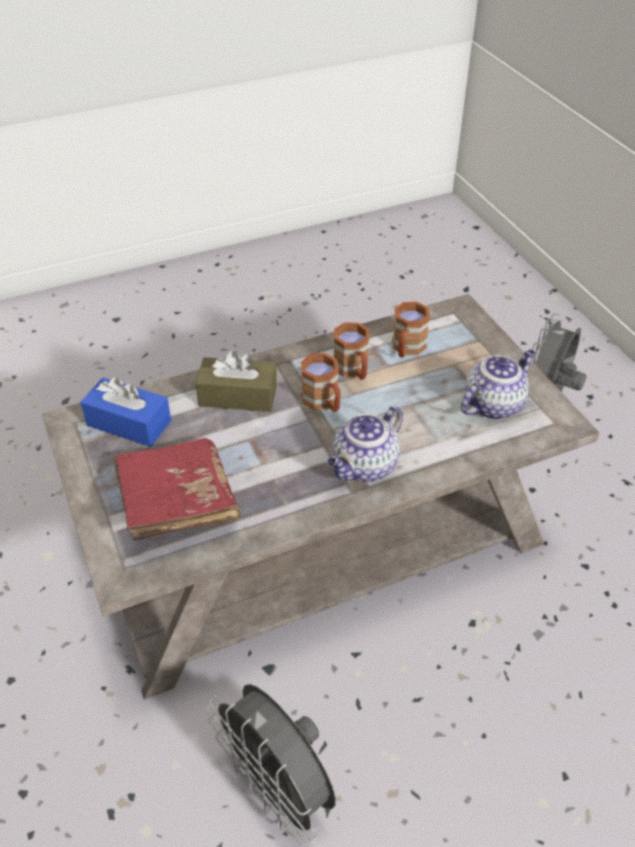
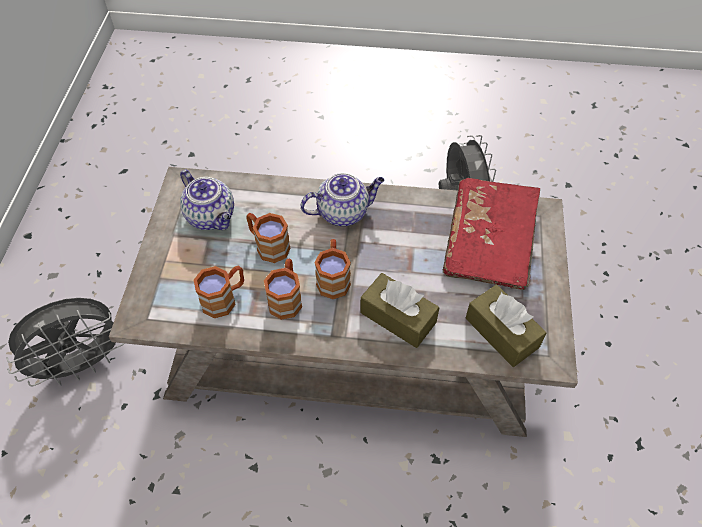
camera: 150 degrees left, 10 degrees up
blue tissue box [80,377,171,447] -> brown tissue box [466,285,547,367]
teapot [461,349,535,420] -> teapot turned 120 degrees counterclockwise [180,169,234,230]
none -> brown mug [246,213,290,263]

